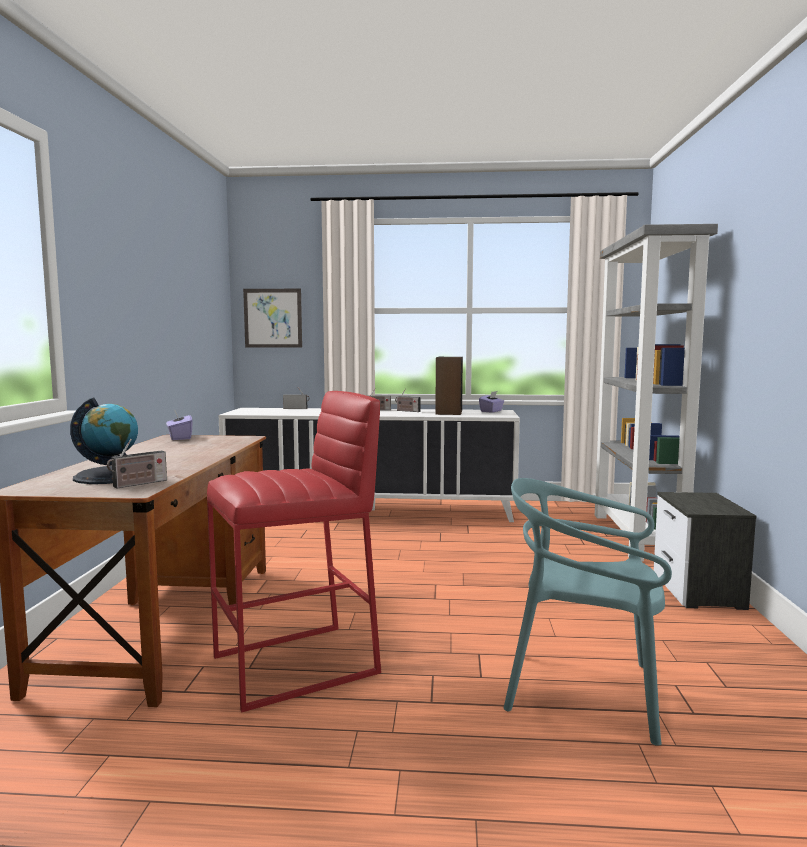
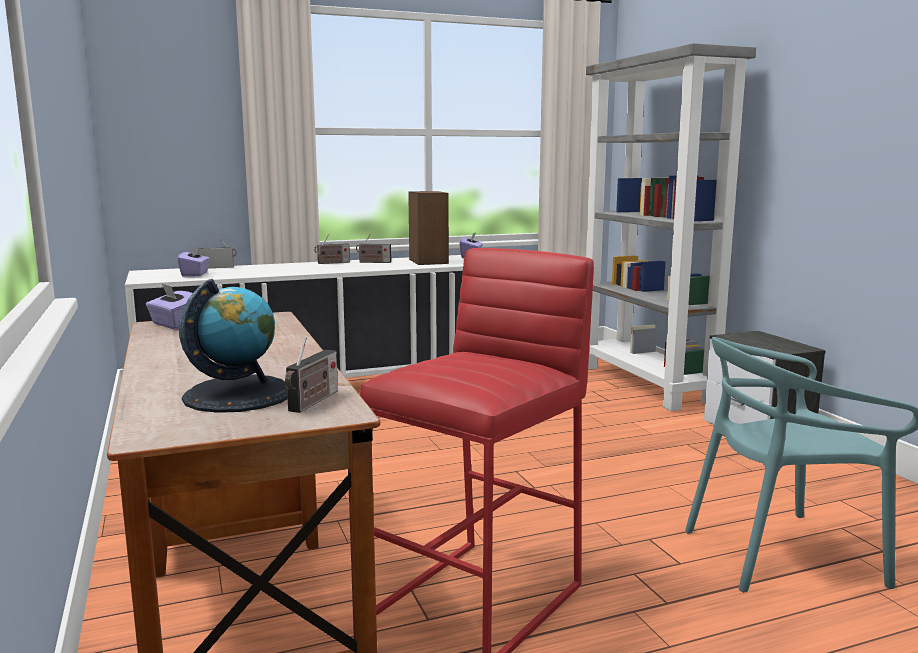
camera: 25 degrees left, 5 degrees up
picture [243,289,302,348] -> none
none -> purple tissue box [177,245,210,277]

